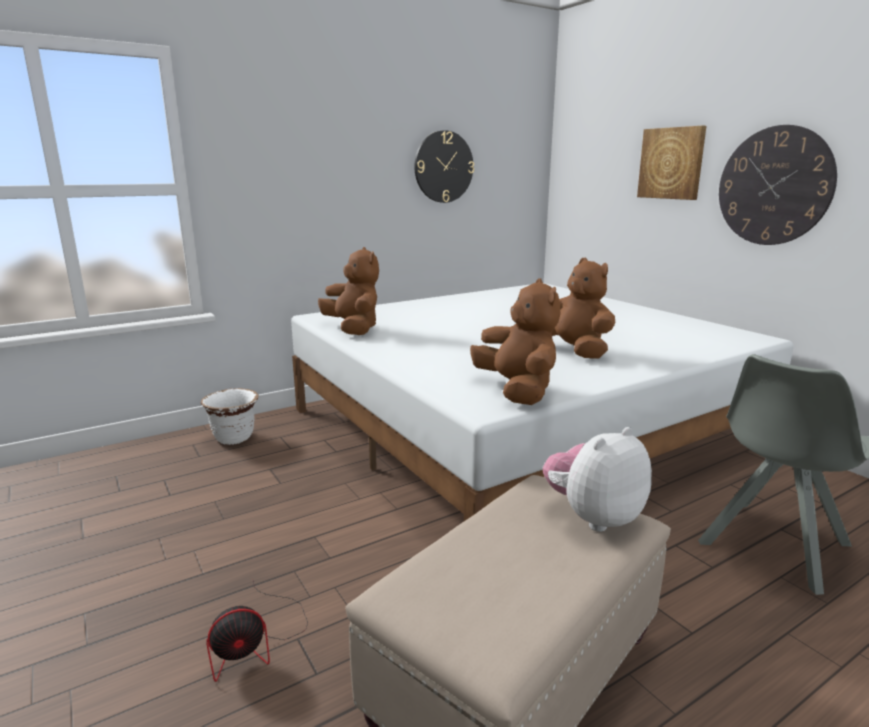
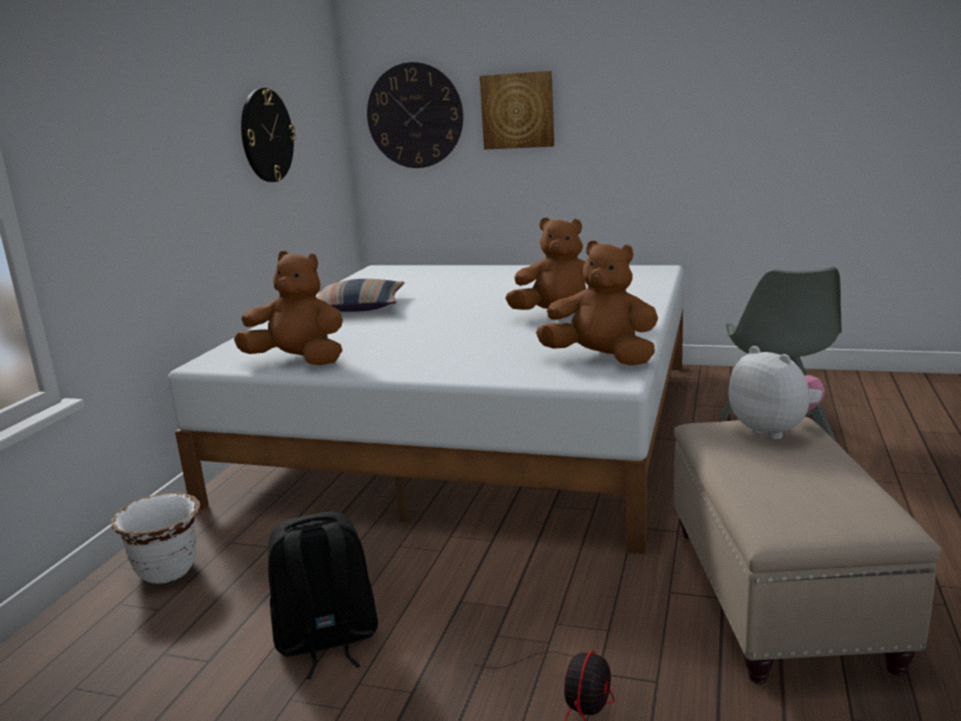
camera: 40 degrees left, 0 degrees up
plush toy [543,427,652,532] -> plush toy turned 135 degrees clockwise [728,346,825,440]
wall clock [719,125,837,245] -> wall clock moved to [367,62,463,168]
none -> black backpack [268,511,378,679]
none -> pillow [316,279,404,312]

